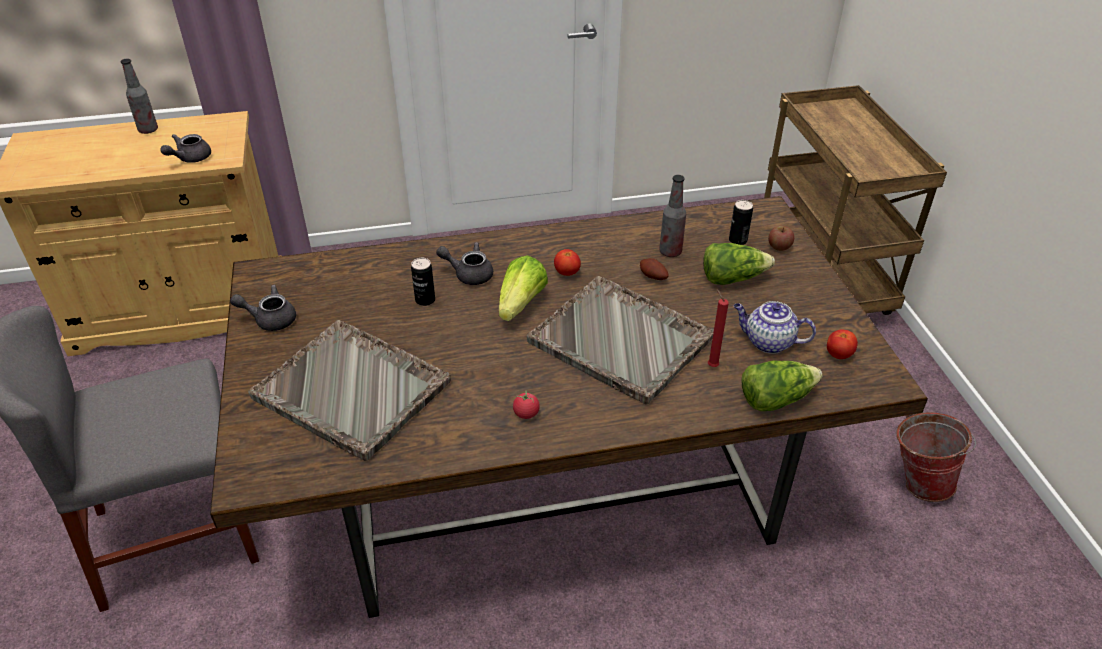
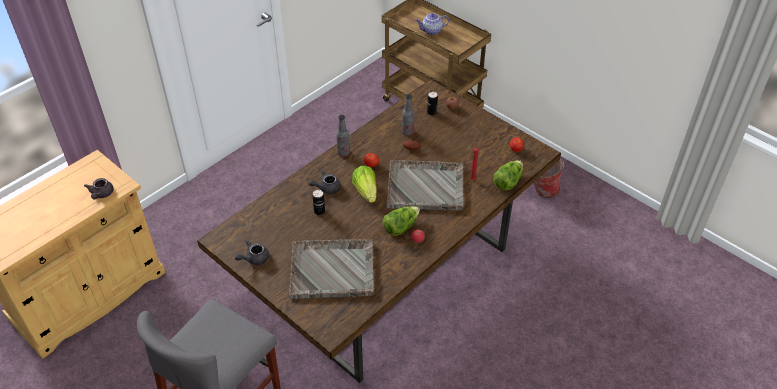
camera: 35 degrees left, 5 degrees up
bottle [120,59,158,134] -> bottle moved to [336,115,350,157]
lettuce [703,243,775,285] -> lettuce moved to [382,206,420,236]
teapot [734,301,816,354] -> teapot moved to [416,13,449,35]

